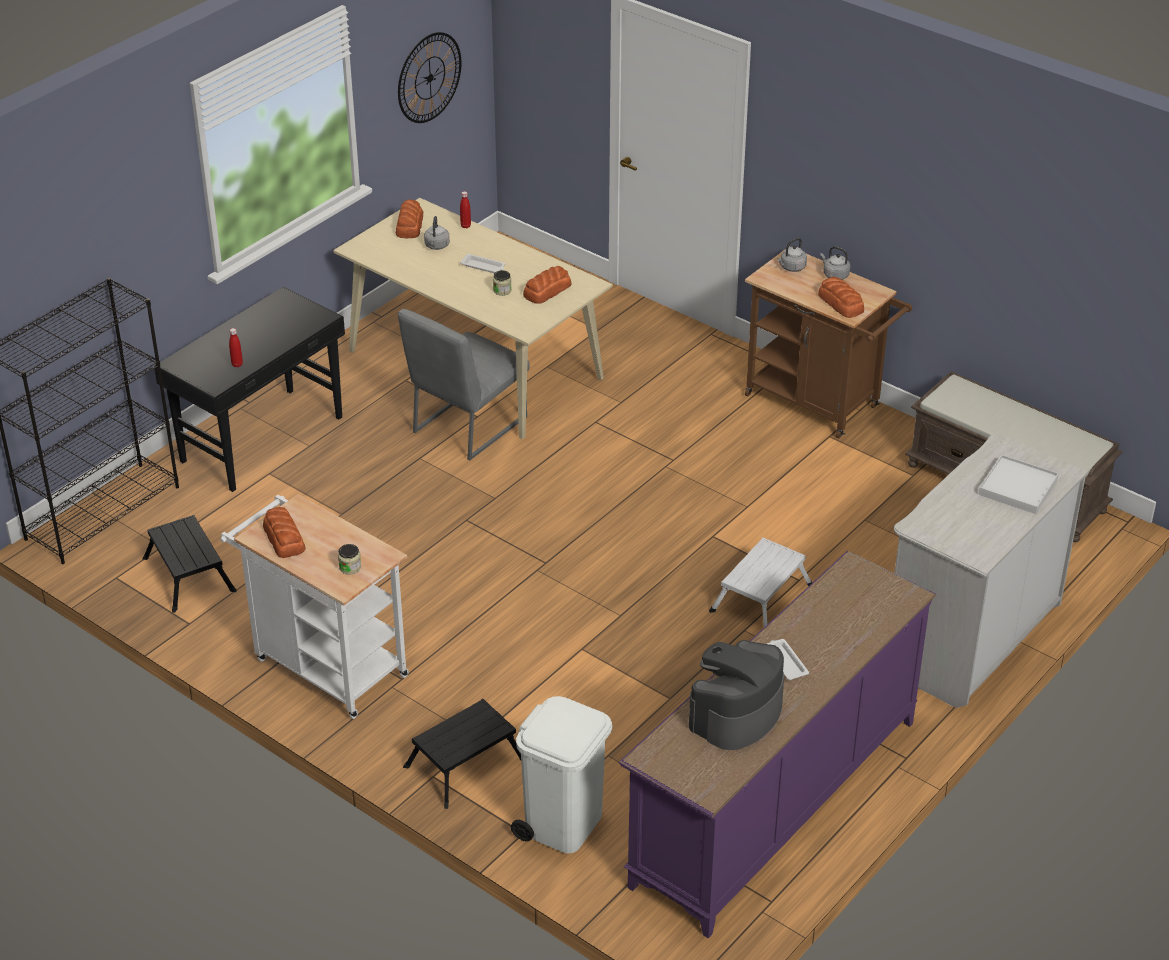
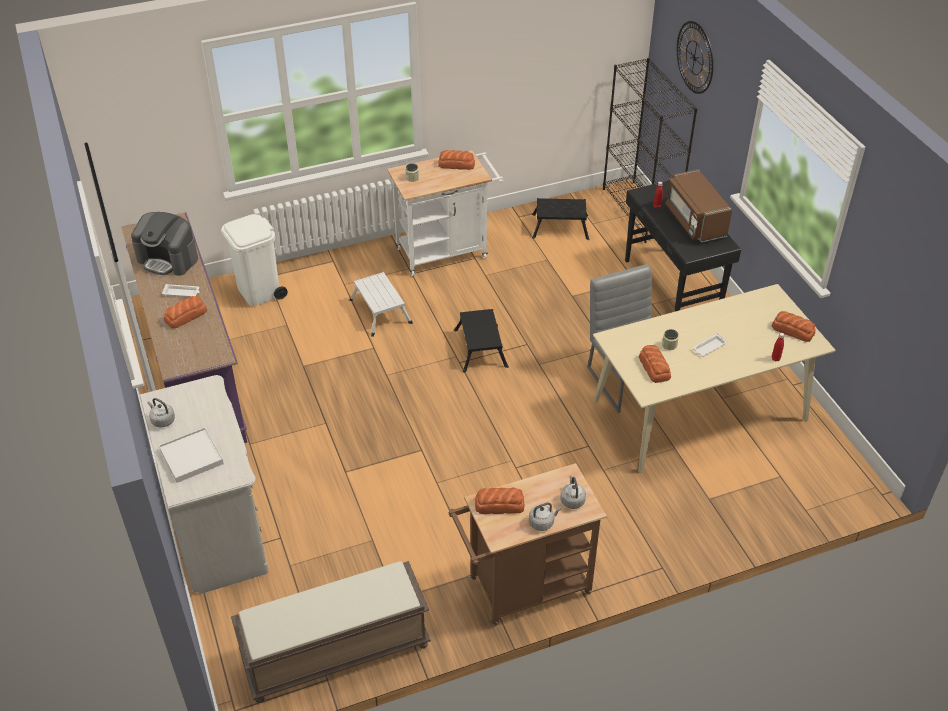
camera: 120 degrees right, 5 degrees up
wall clock [398,32,461,123] -> wall clock moved to [677,21,713,94]
black step ladder [403,699,521,809] -> black step ladder moved to [454,309,509,373]
grey kettle [424,216,450,250] -> grey kettle moved to [147,398,175,428]
coffee machine [689,640,784,750] -> coffee machine turned 135 degrees clockwise [131,212,198,276]
white step ladder [709,537,812,627] -> white step ladder moved to [349,272,413,337]
none -> bread [164,296,207,328]
none -> brown microwave [665,169,732,243]

